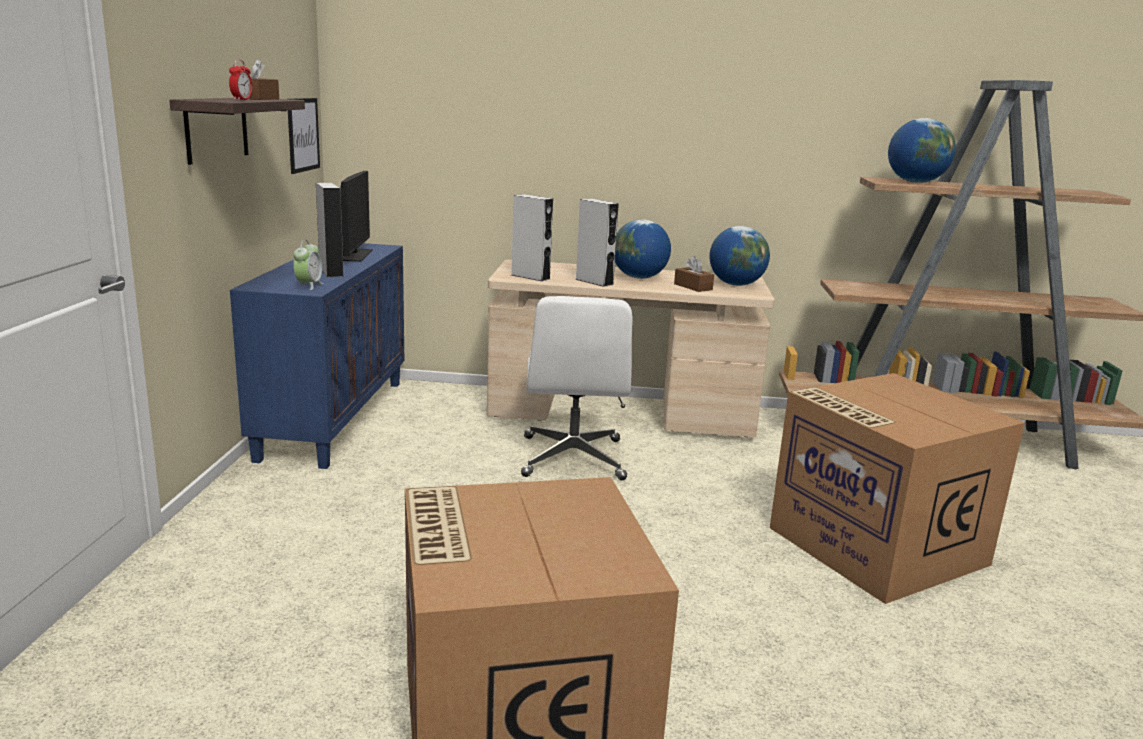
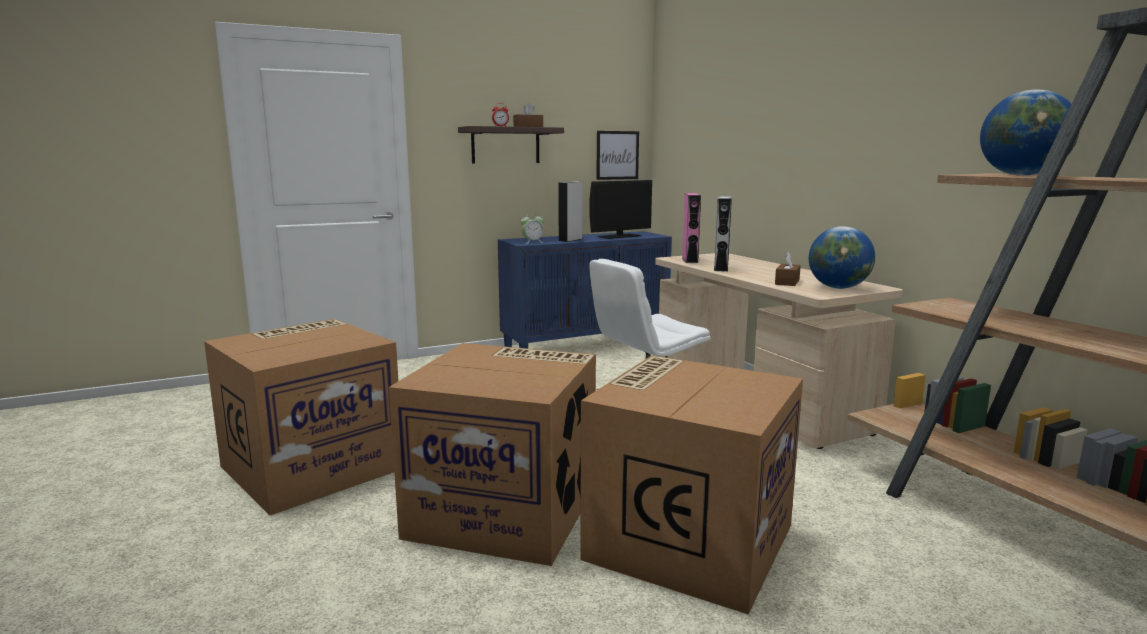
camera: 60 degrees right, 5 degrees down
grey speaker [511,194,553,281] -> pink speaker [682,193,701,263]
globe [615,219,671,279] -> none
none -> cardboard box [389,343,596,566]

